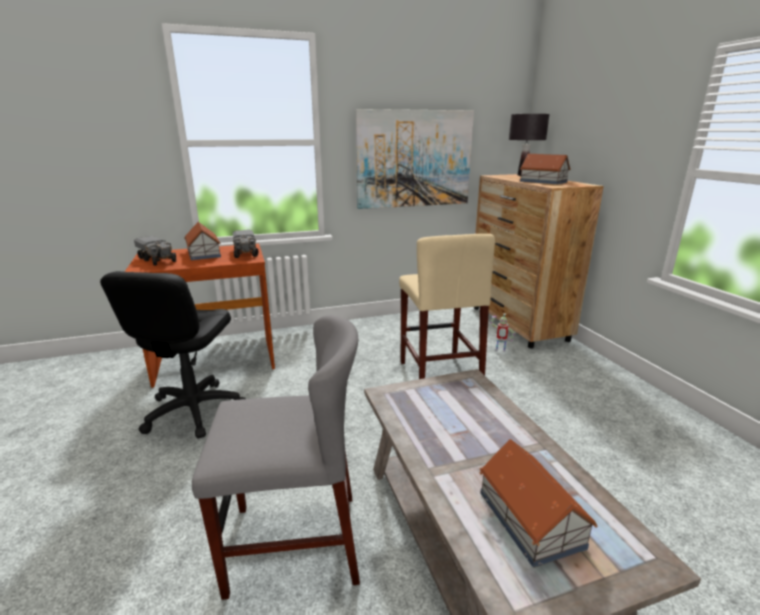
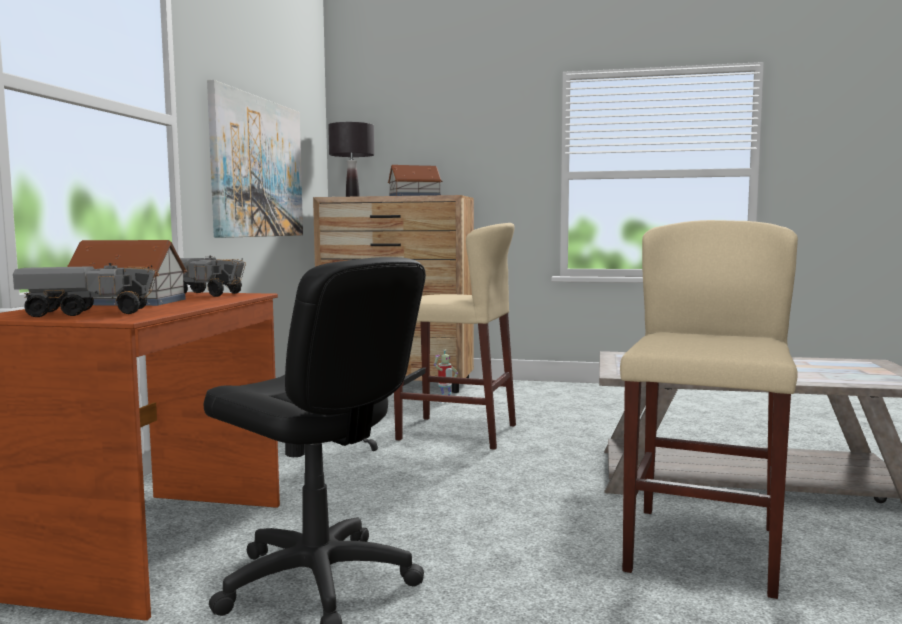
camera: 60 degrees left, 15 degrees down
grey chair [192,315,360,600] -> beige stool [620,220,798,599]
toy house [480,439,598,568] -> none

